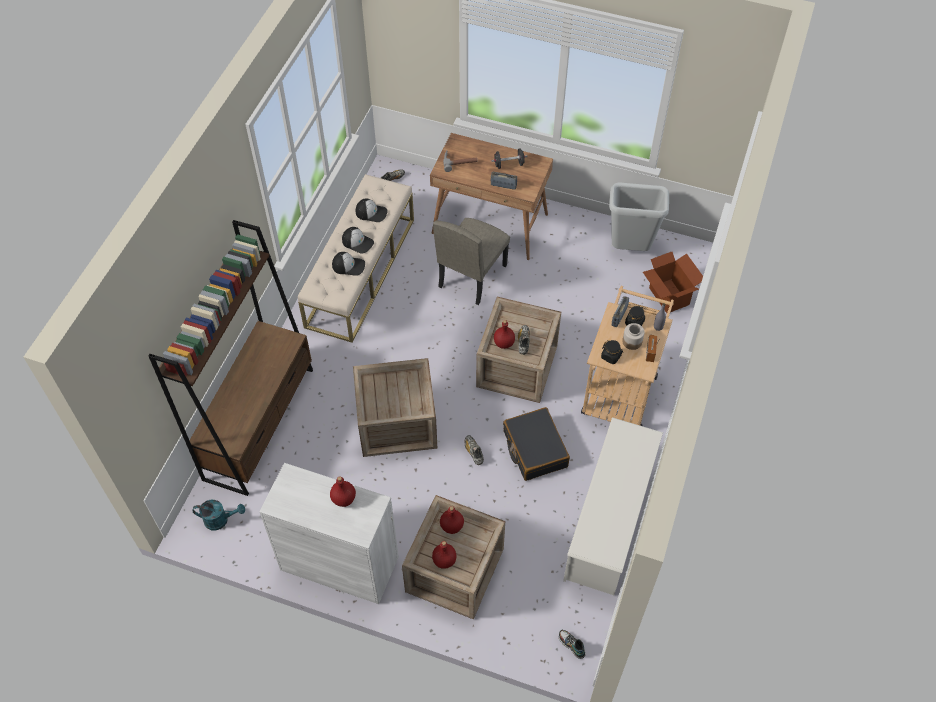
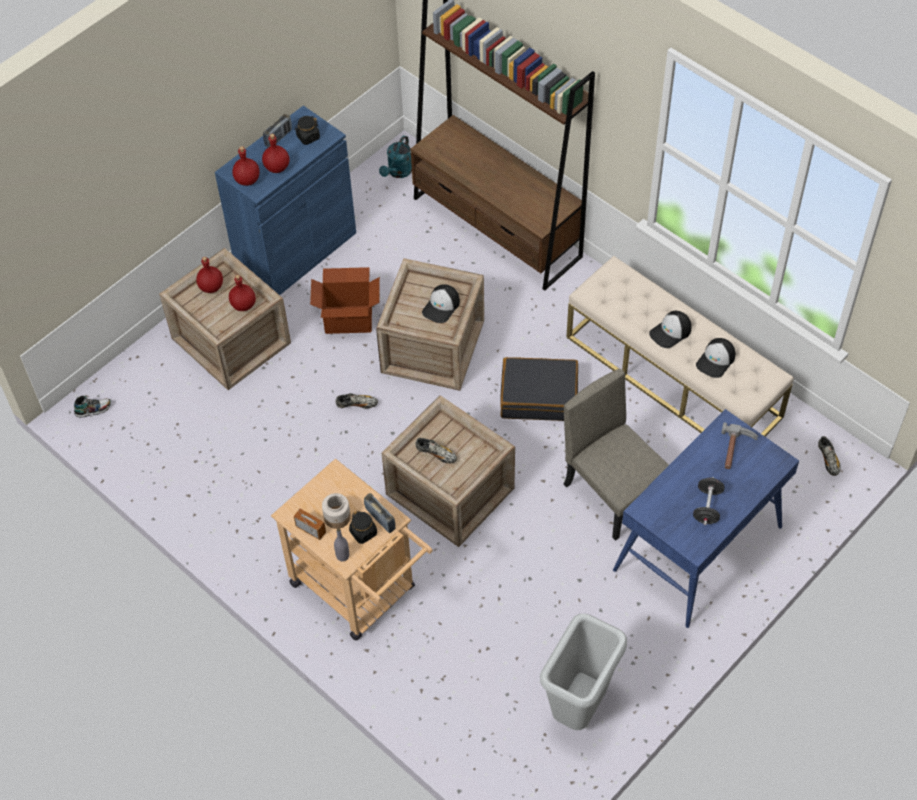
camera: 115 degrees right, 0 degrees up
white cabinet [259,463,399,604] -> blue cabinet [215,105,356,295]
cap [332,252,365,276] -> cap moved to [422,284,460,323]
brown desk [430,133,553,260] -> blue desk [613,409,799,628]
radio [491,172,517,190] -> radio moved to [263,114,292,148]
red bottle [494,320,515,349] -> red bottle moved to [232,146,259,186]
black suitcase [503,407,570,481] -> black suitcase moved to [500,357,578,421]
white shoe rack [563,417,663,595] -> none
black jar [601,340,623,364] -> black jar moved to [295,116,320,145]
cardboard box [643,252,703,313] -> cardboard box moved to [310,267,380,334]

